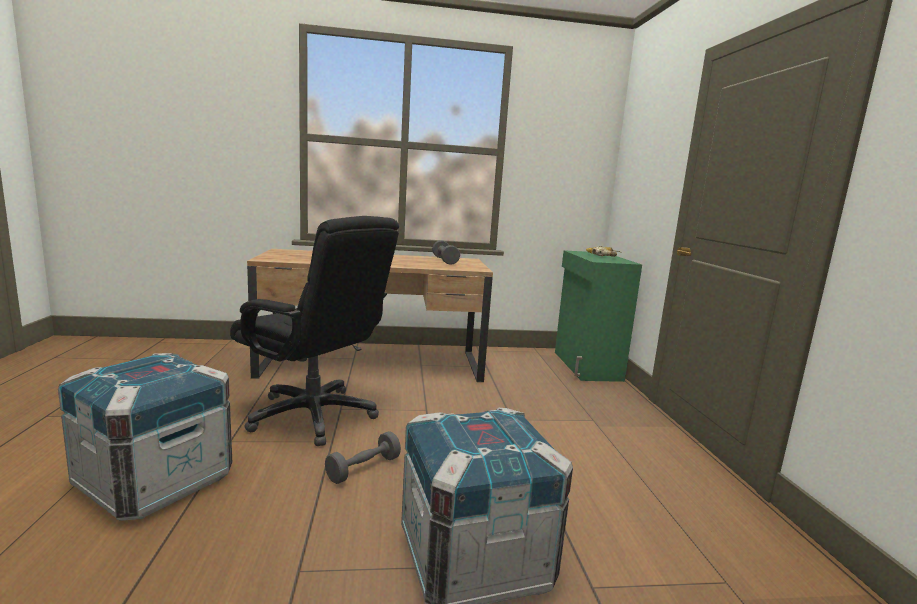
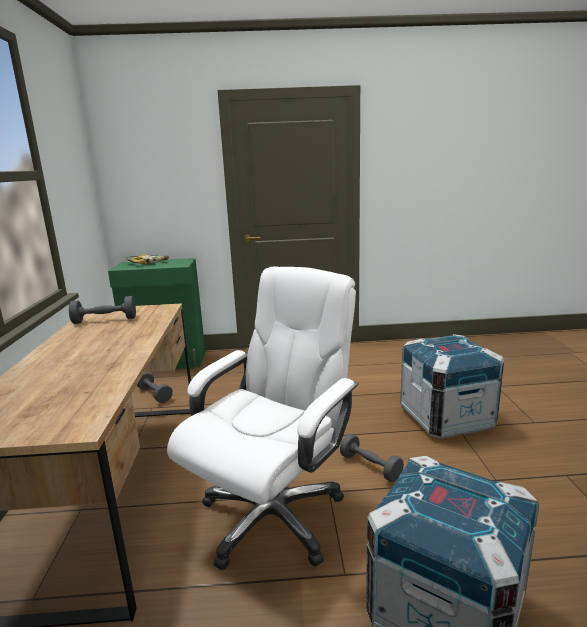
camera: 85 degrees left, 5 degrees up
black office chair [230,216,399,446] -> white office chair [167,267,359,570]
none -> grey dumbbell [137,372,173,403]

